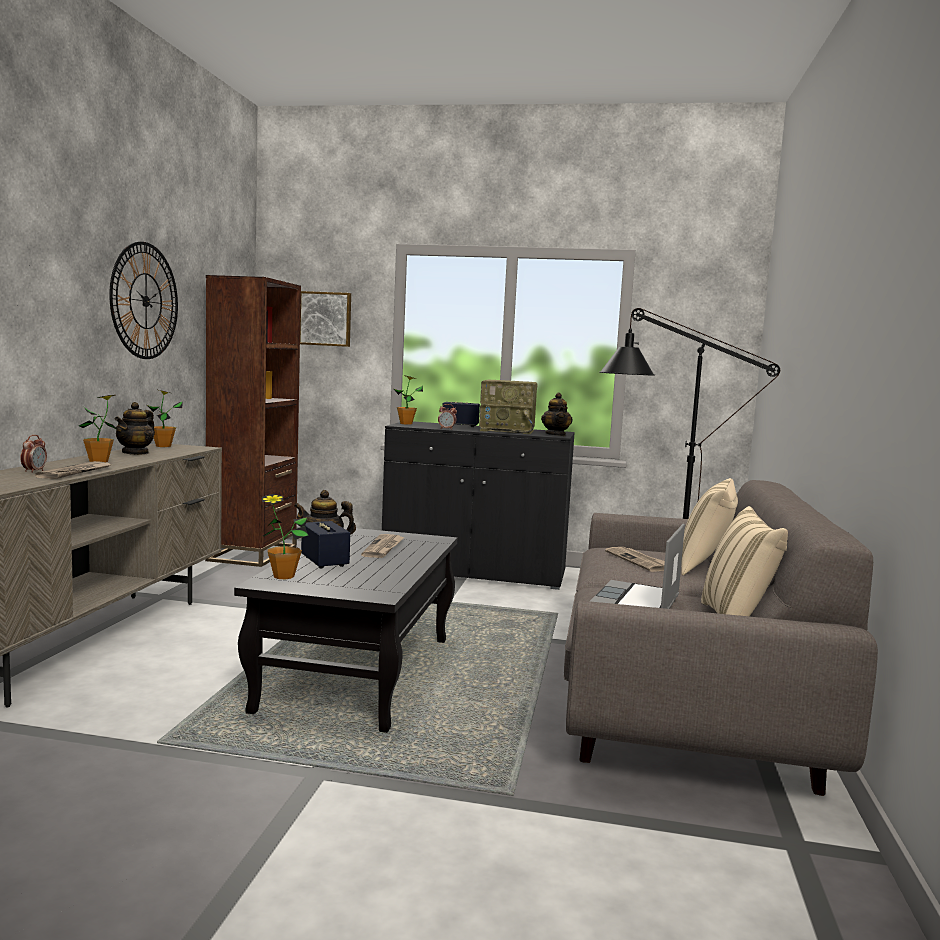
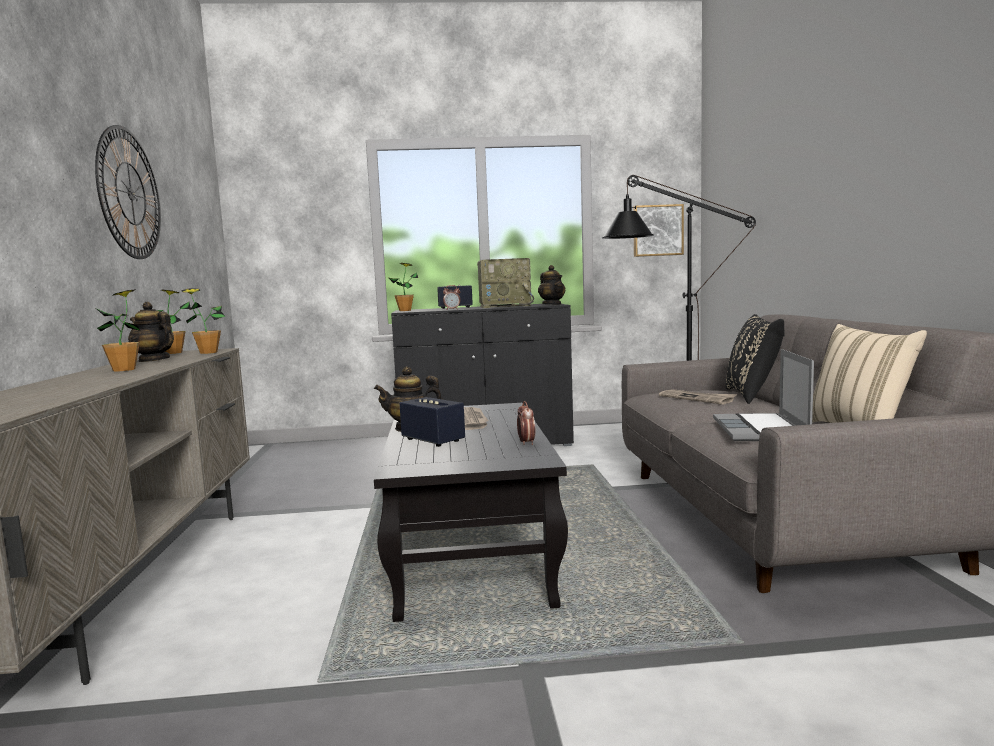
camera: 15 degrees left, 0 degrees up
alarm clock [20,435,47,473] -> alarm clock moved to [517,401,535,445]
newspaper [35,461,111,479] -> none
teapot [115,402,155,455] -> teapot turned 120 degrees clockwise [128,302,174,362]
brown bookcase [205,275,301,567] -> none
potted plant [262,494,308,579] -> potted plant moved to [181,288,225,354]
picture [300,291,351,347] -> picture moved to [633,204,684,257]
beige pillow [681,478,738,575] -> black pillow [725,314,785,404]

